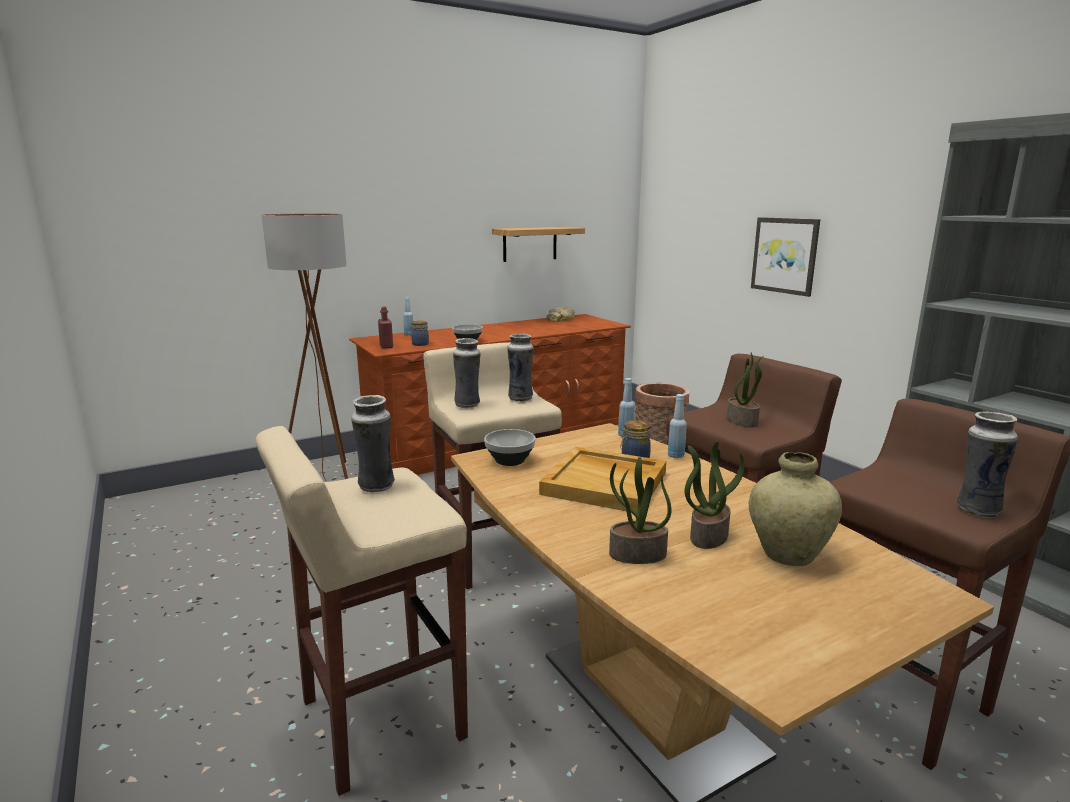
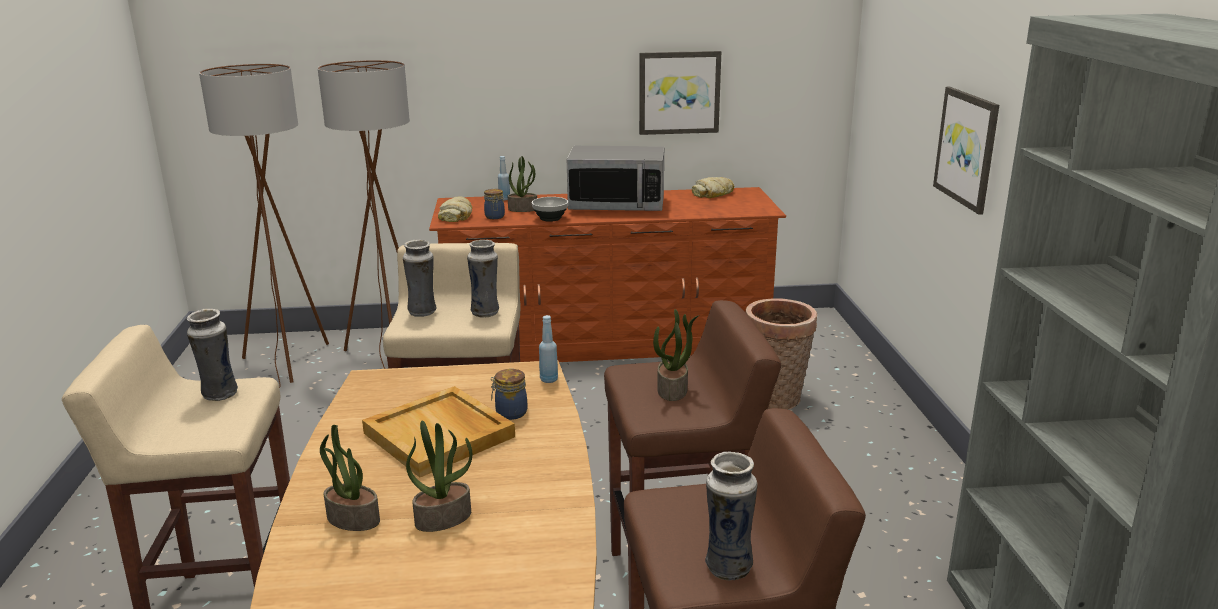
camera: 25 degrees right, 5 degrees up
red bottle [378,307,393,349] -> bread [438,197,472,222]
bowl [484,429,536,466] -> none
shelf [492,227,585,262] -> picture [639,51,721,135]
blue bottle [668,394,687,458] -> none
beige vase [749,452,842,566] -> none
none -> brown floor lamp [199,64,329,388]
none -> potted plant [508,156,537,212]
none -> microwave [567,146,664,211]

